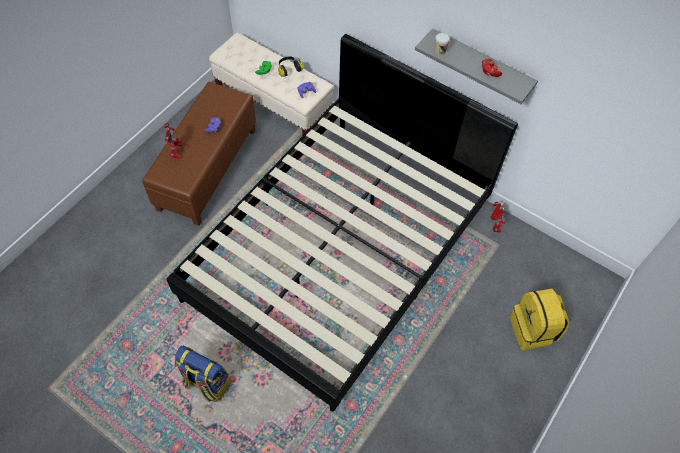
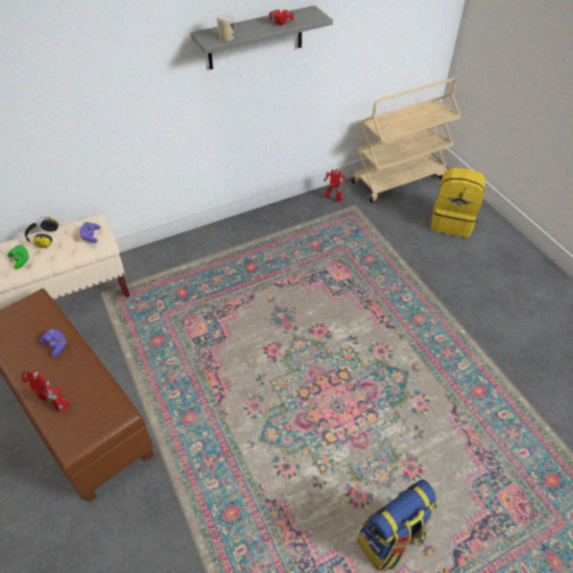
camera: 60 degrees left, 10 degrees down
black bed [166,34,518,412] -> none
none -> beige cart [352,78,461,203]

